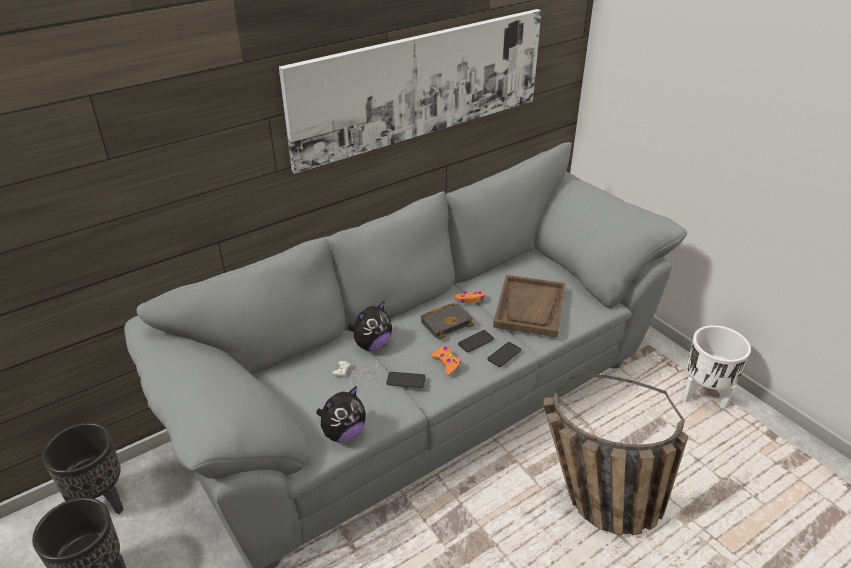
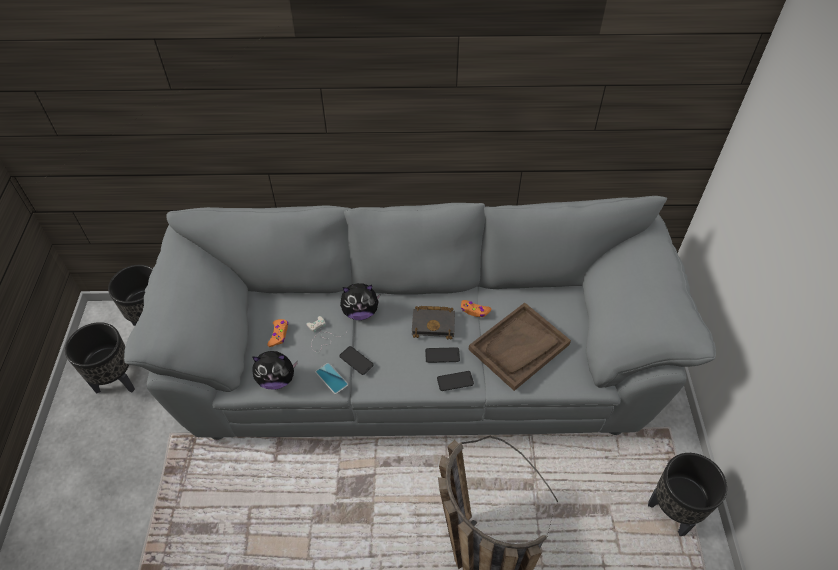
camera: 35 degrees right, 15 degrees up
picture [279,9,541,173] -> none
orange game controller [431,346,461,376] -> orange game controller moved to [267,319,288,347]
white planter [683,325,751,409] -> black planter [648,453,727,536]
none -> phone [315,363,348,394]

